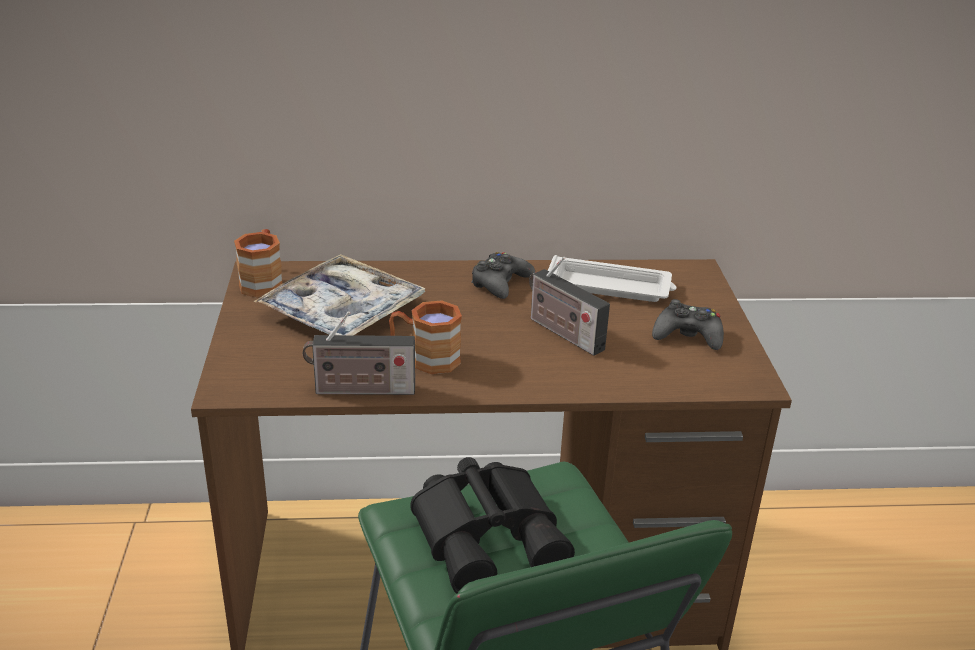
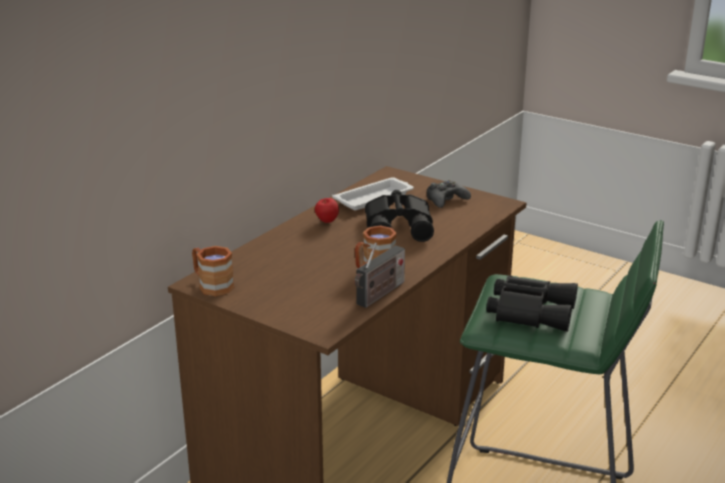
camera: 50 degrees left, 5 degrees down
tray [254,254,425,335] -> none
black game controller [471,252,535,299] -> apple [315,198,339,223]
radio [529,257,610,356] -> black binoculars [365,190,434,242]

